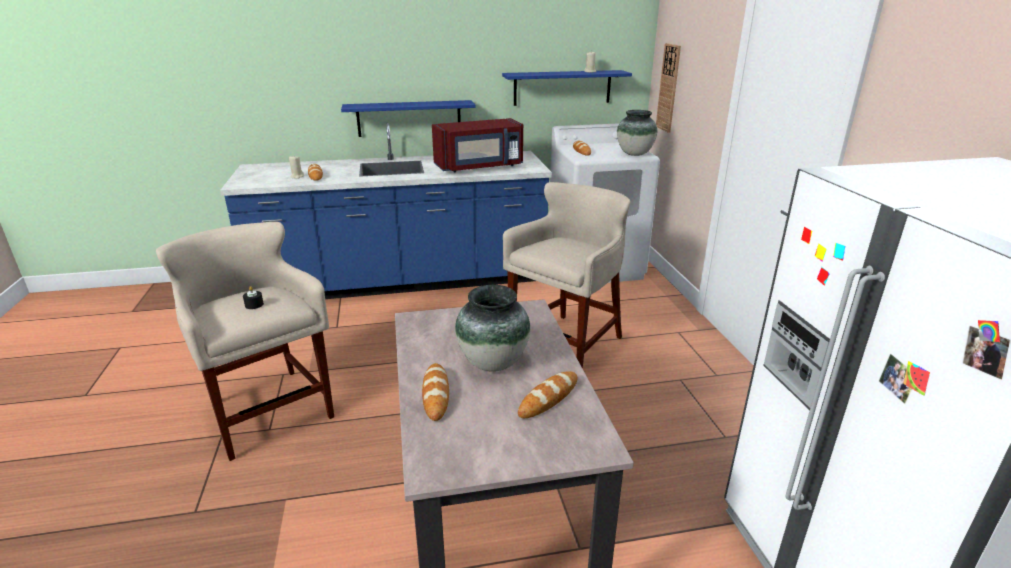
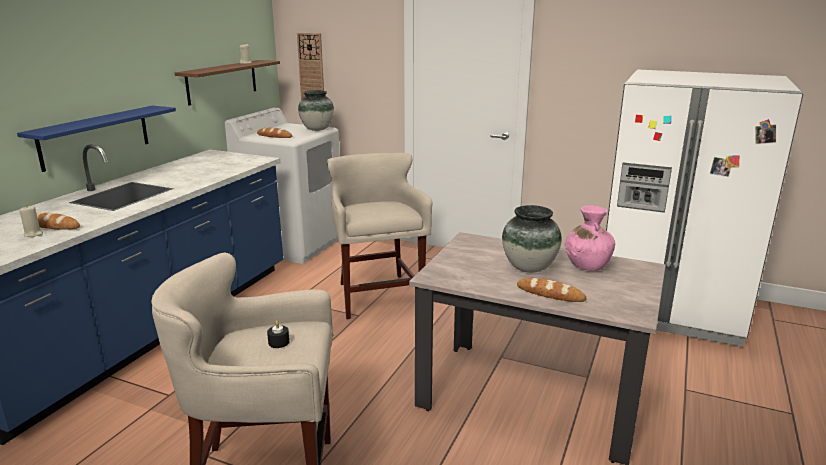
camera: 55 degrees left, 5 degrees down
red microwave [432,118,523,172] -> none
blue shelf [502,70,632,106] -> brown shelf [175,60,280,105]
bread [518,371,578,418] -> pink vase [565,205,615,271]

